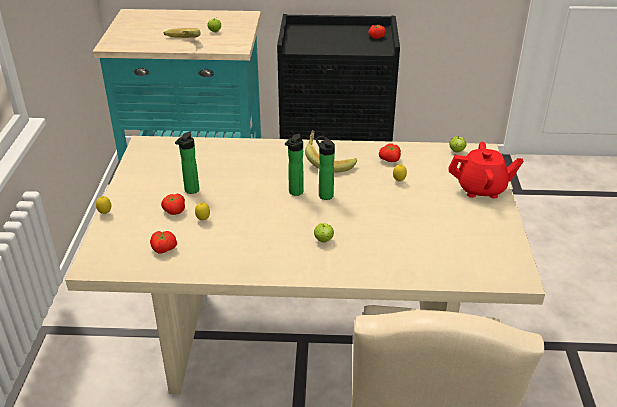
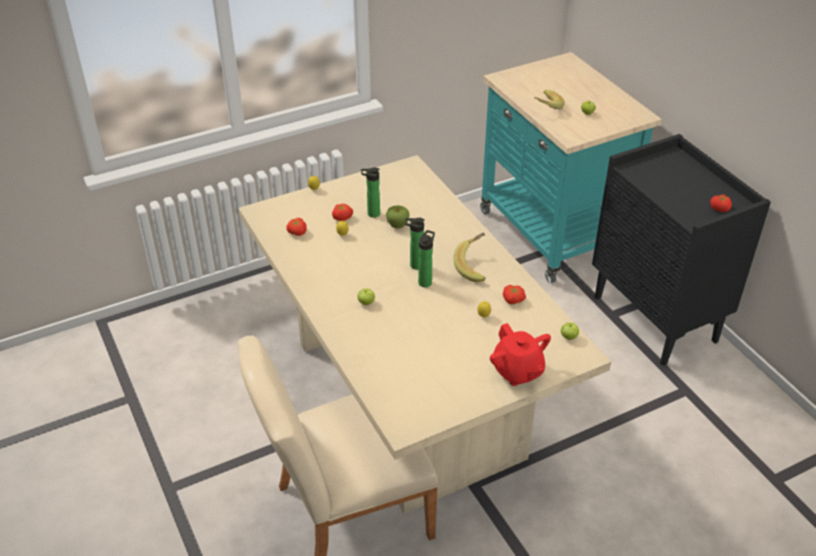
camera: 60 degrees right, 5 degrees up
none -> apple [386,205,410,228]

